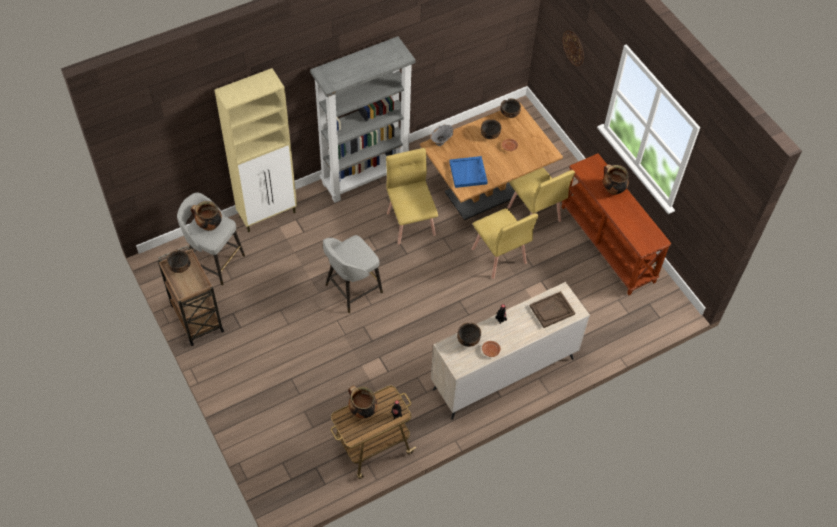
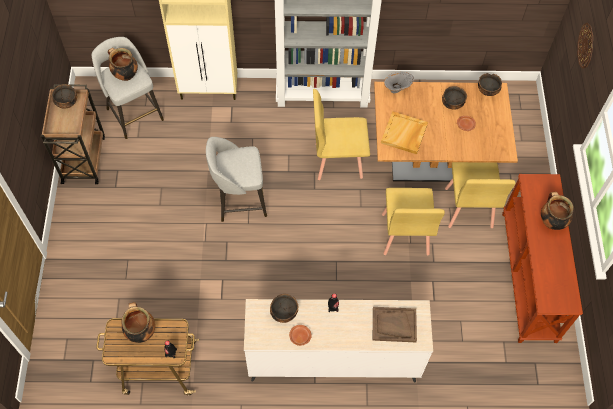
camera: 30 degrees right, 5 degrees up
yellow chair [386,148,438,244] -> yellow chair turned 105 degrees counterclockwise [313,89,370,180]
blue tray [449,156,488,188] -> beige tray [381,111,428,154]

